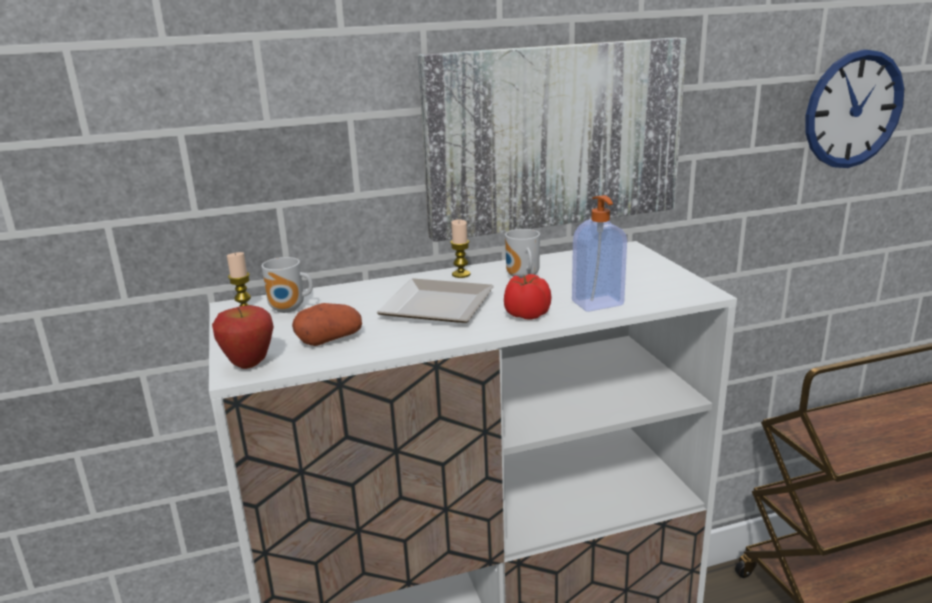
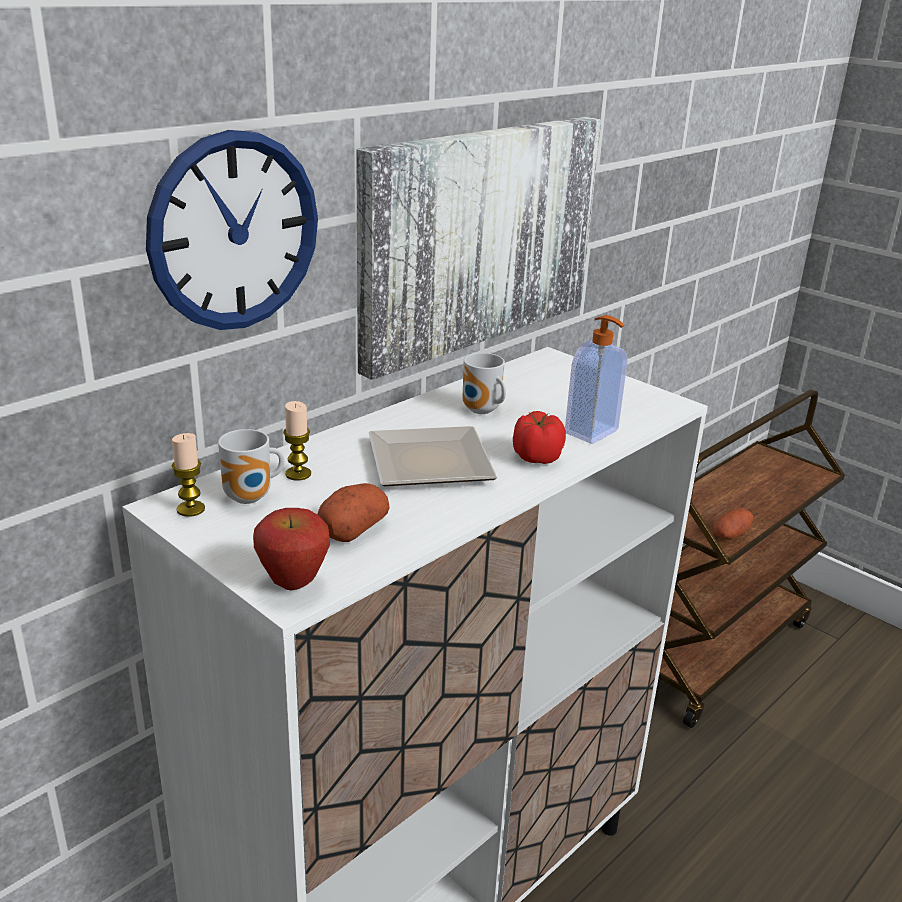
camera: 30 degrees left, 5 degrees up
candle [450,219,470,278] -> candle moved to [283,401,311,481]
wall clock [805,49,904,168] -> wall clock moved to [146,130,318,330]
none -> potato [713,508,753,539]

